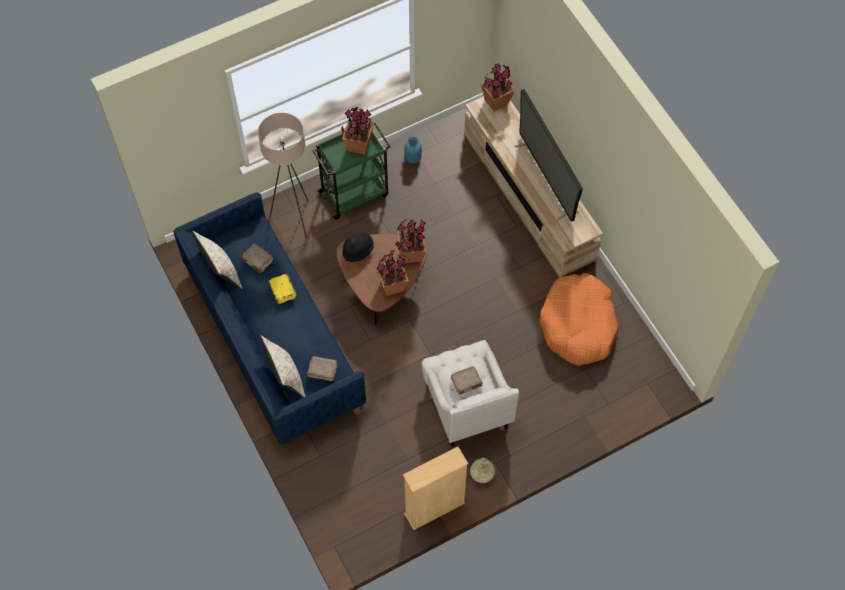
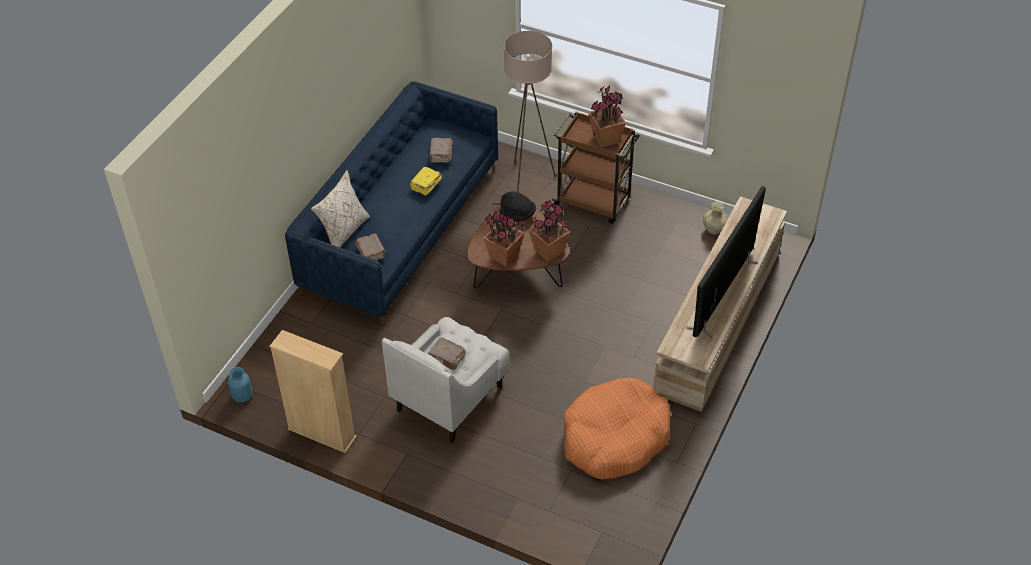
camera: 55 degrees right, 15 degrees down
beige pillow [192,231,242,289] -> none
green cart [312,121,390,219] -> brown cart [552,111,640,224]
blue vase [404,137,422,163] -> blue vase moved to [228,367,253,402]
beige vase [470,458,495,483] -> beige vase moved to [703,202,728,235]
potted plant [481,63,515,111] -> none

